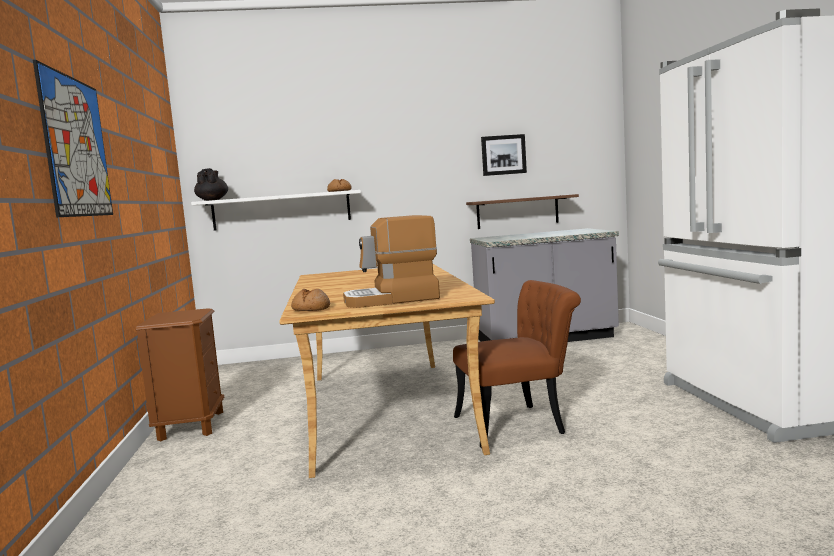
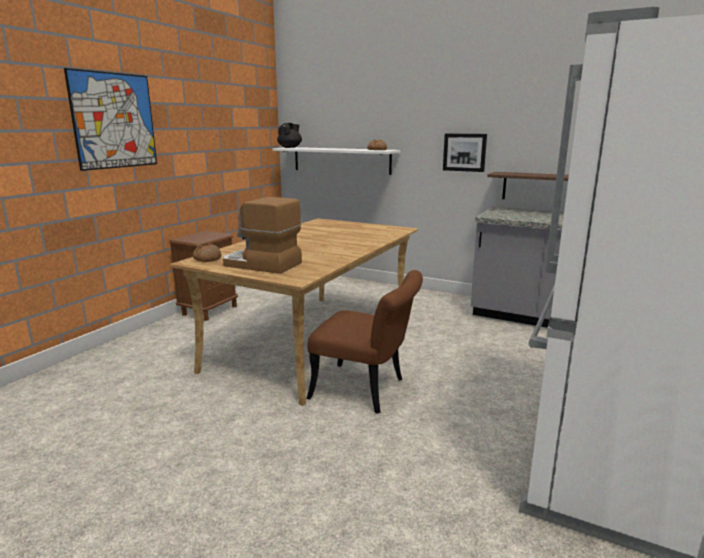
camera: 35 degrees right, 10 degrees up
picture [481,134,527,176] -> picture moved to [443,134,487,172]

